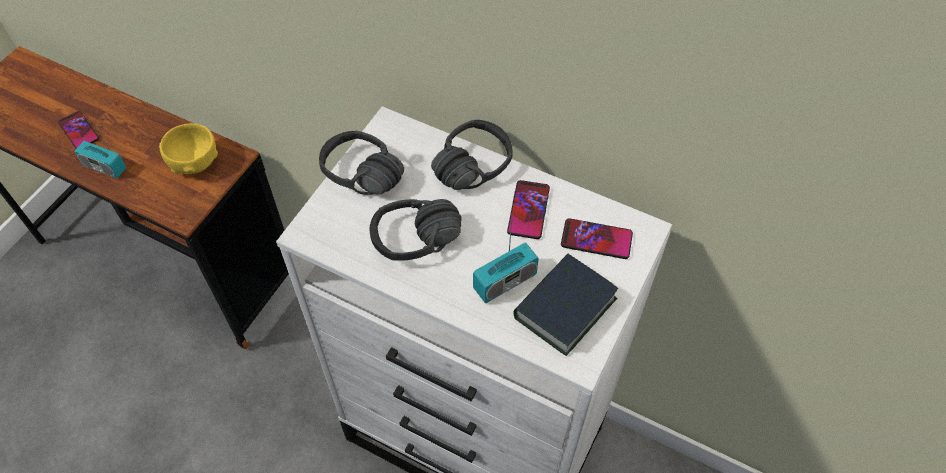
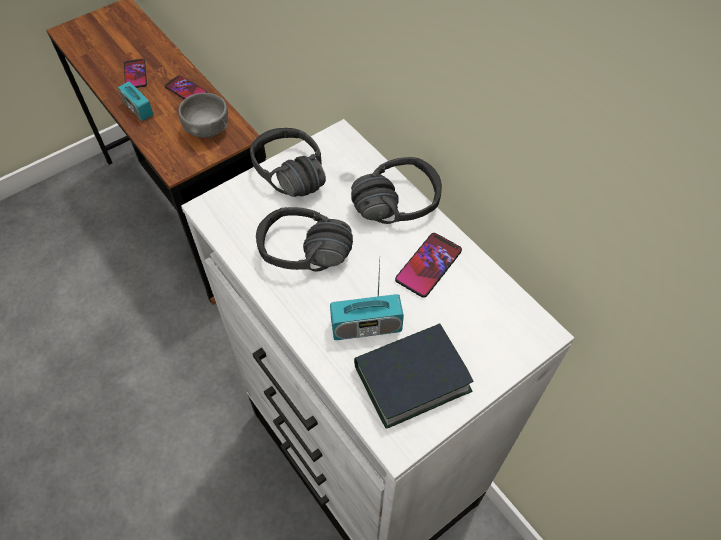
camera: 25 degrees right, 0 degrees up
yellow bowl [159,123,218,174] -> grey bowl [178,93,228,138]
phone [561,218,633,259] -> phone moved to [165,75,207,99]

